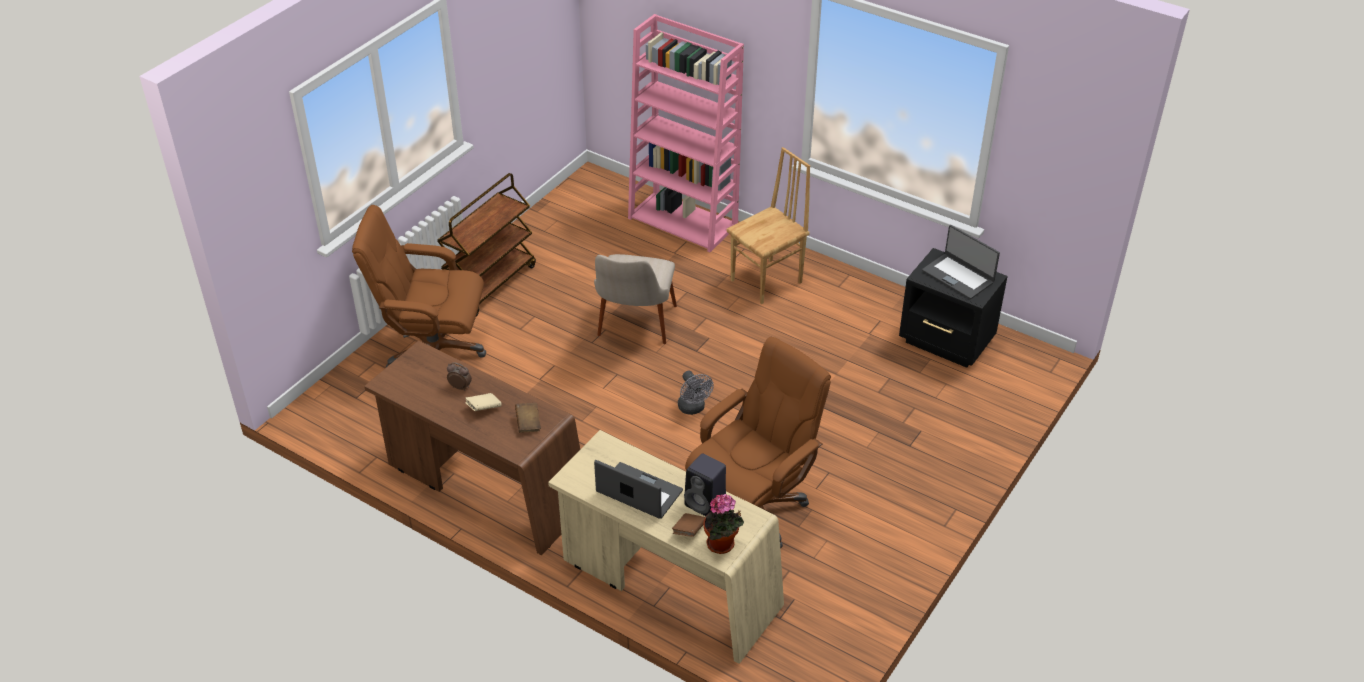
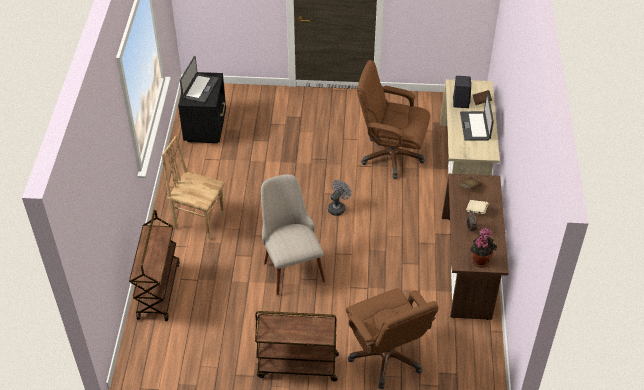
camera: 120 degrees left, 5 degrees up
beige chair [594,254,677,344] -> beige chair turned 90 degrees counterclockwise [261,174,325,295]
pink bookcase [628,14,744,252] -> brown cart [129,210,180,321]
potted plant [703,494,744,554] -> potted plant moved to [470,227,497,267]

